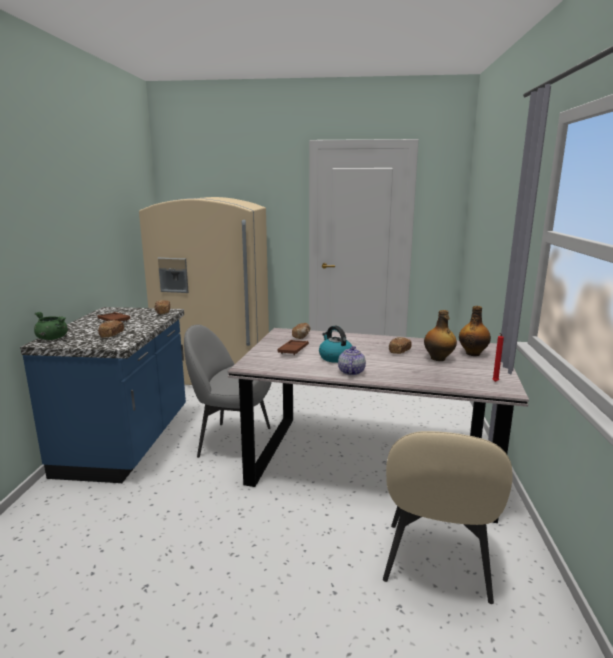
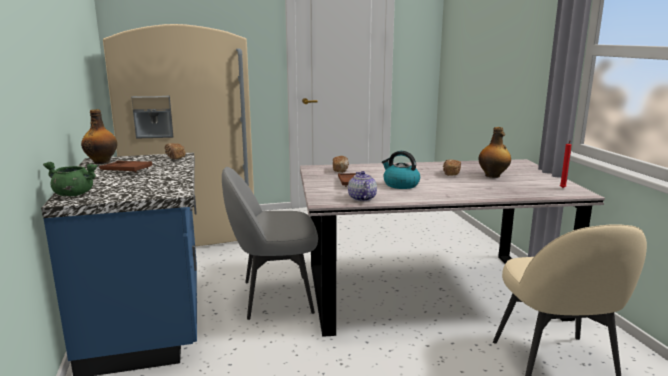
camera: 20 degrees left, 0 degrees up
bread [98,320,124,338] -> none
teapot [338,346,366,375] -> teapot moved to [348,171,377,201]
bottle [459,306,491,356] -> bottle moved to [81,109,117,164]

